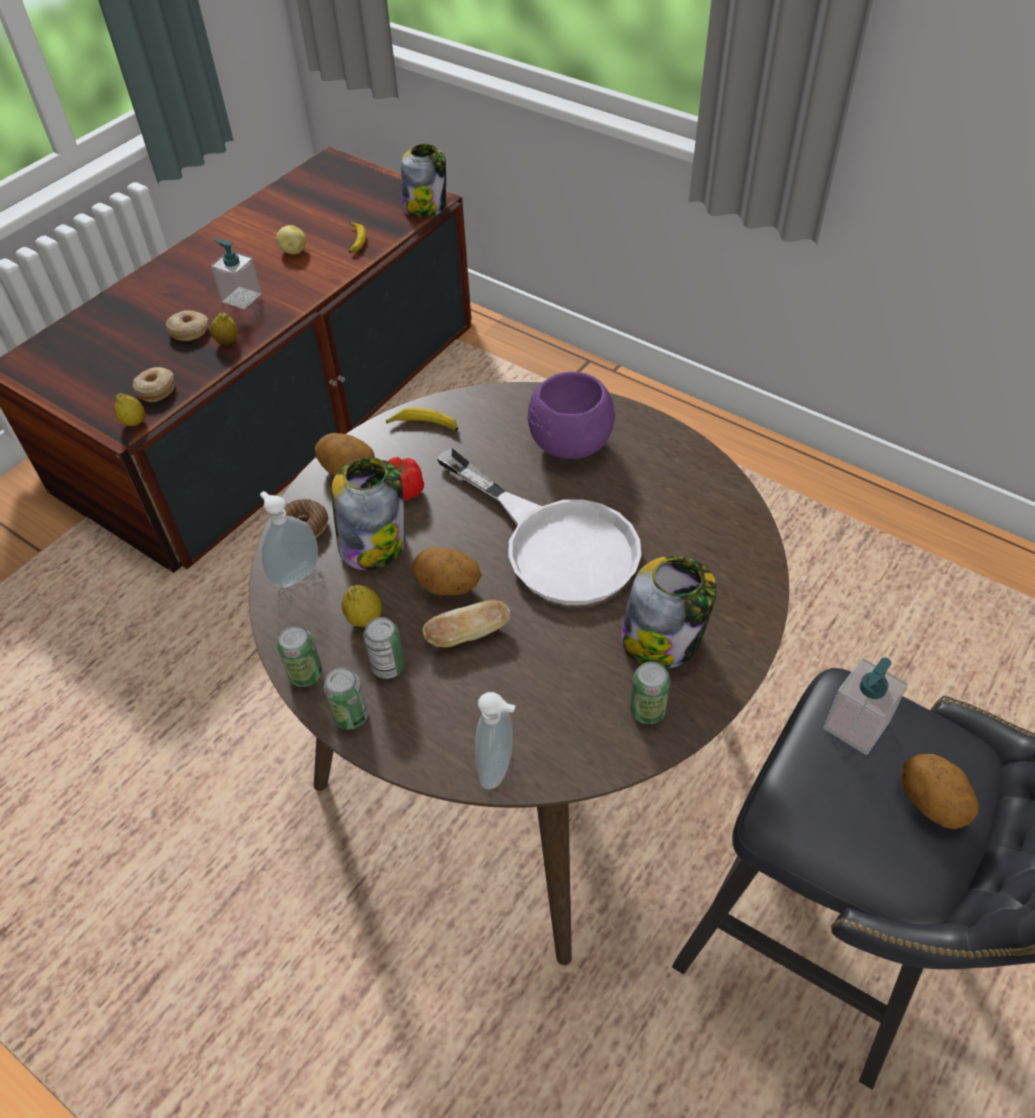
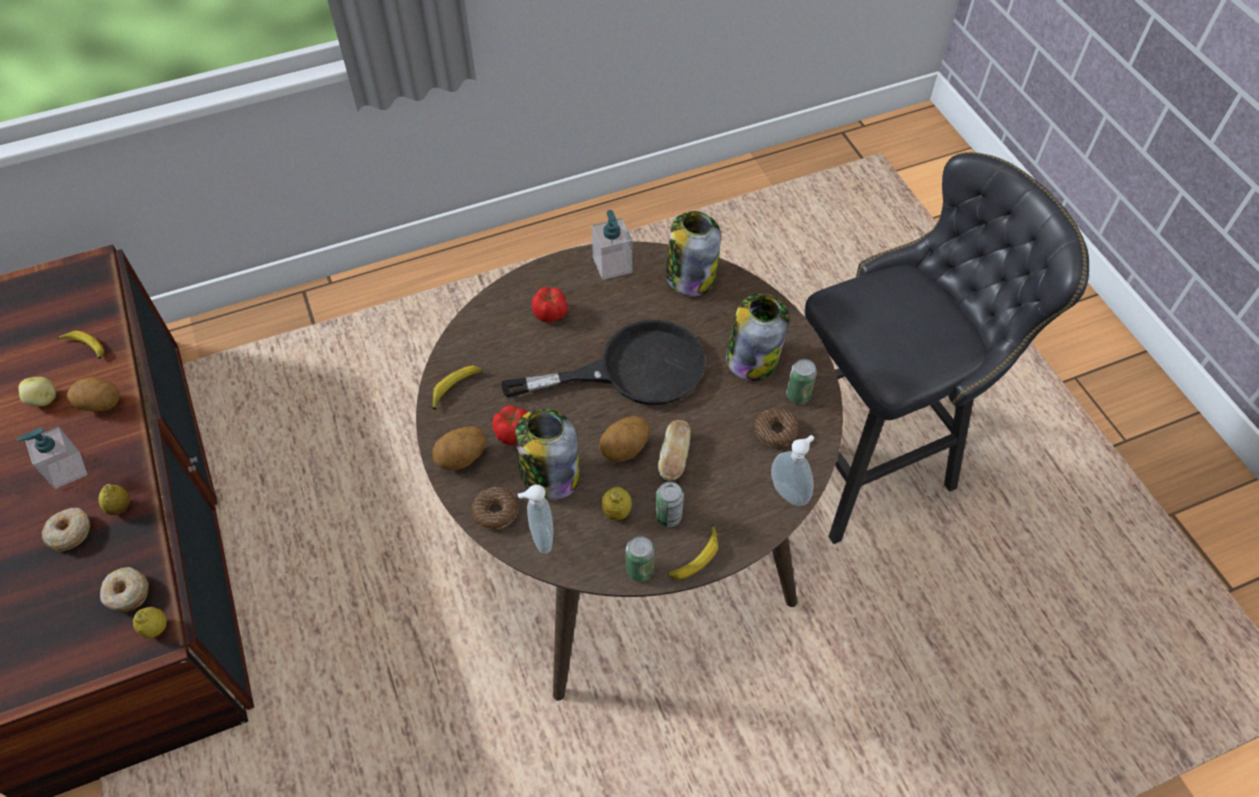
camera: 60 degrees left, 5 degrees up
can [324,667,368,730] -> banana [668,525,718,580]
jar [401,144,446,218] -> jar moved to [666,211,721,296]
white frying pan [437,448,641,605] -> black frying pan [502,320,706,405]
purple bowl [528,372,615,459] -> tomato [531,287,568,322]
soap dispenser [823,657,908,755] -> soap dispenser moved to [592,210,632,280]
potato [902,754,979,829] -> potato moved to [67,377,119,411]
none -> donut [754,408,799,447]

